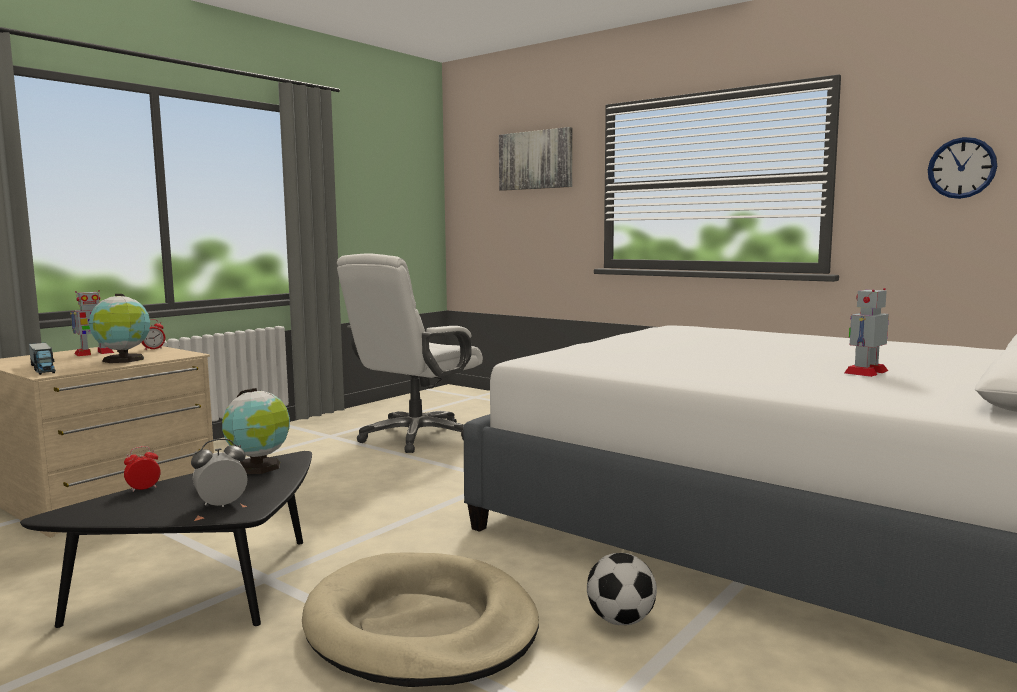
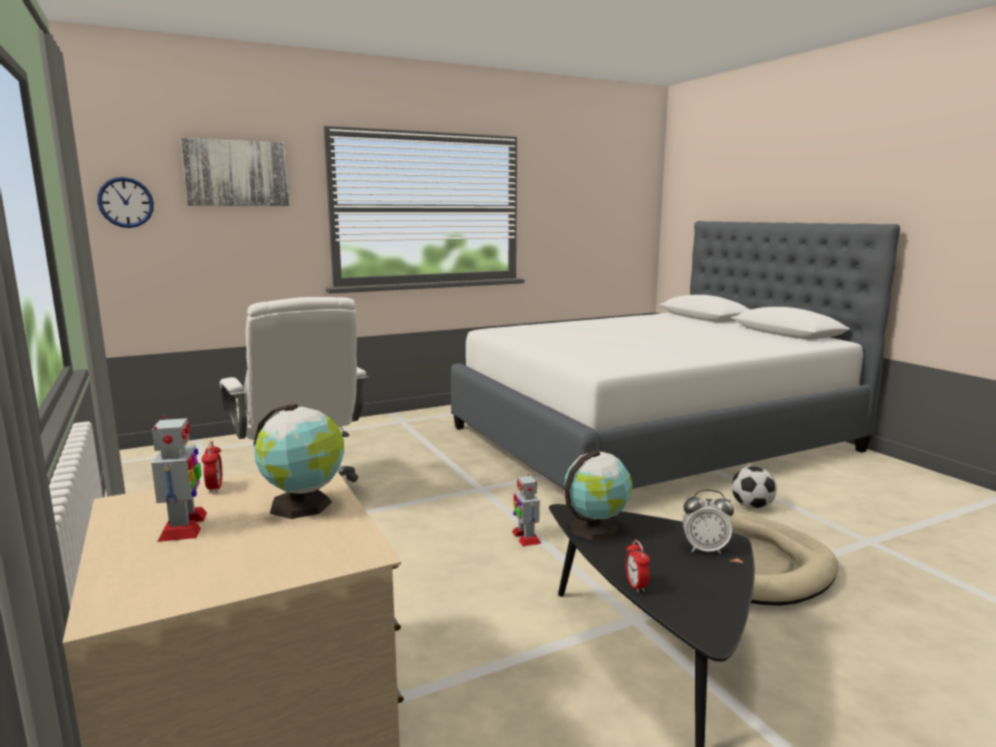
camera: 65 degrees left, 5 degrees up
toy truck [29,343,56,375] -> none
alarm clock [191,438,248,507] -> alarm clock turned 75 degrees counterclockwise [682,489,734,554]
toy robot [844,288,889,377] -> toy robot moved to [512,474,542,546]
wall clock [928,137,997,199] -> wall clock moved to [97,177,154,228]

